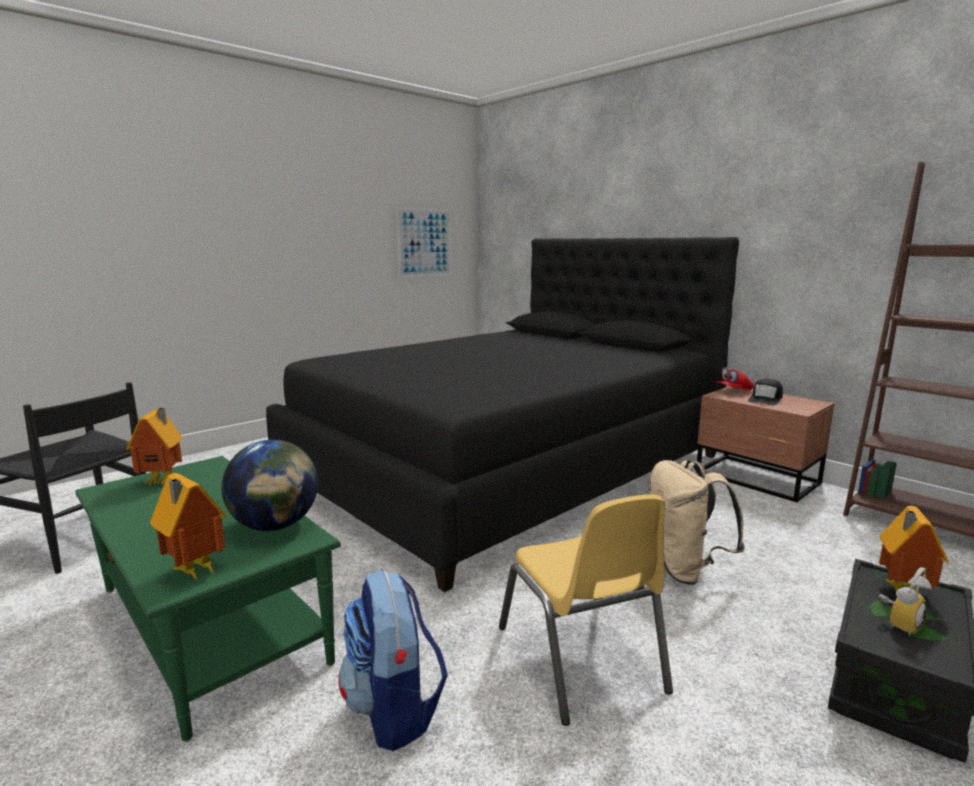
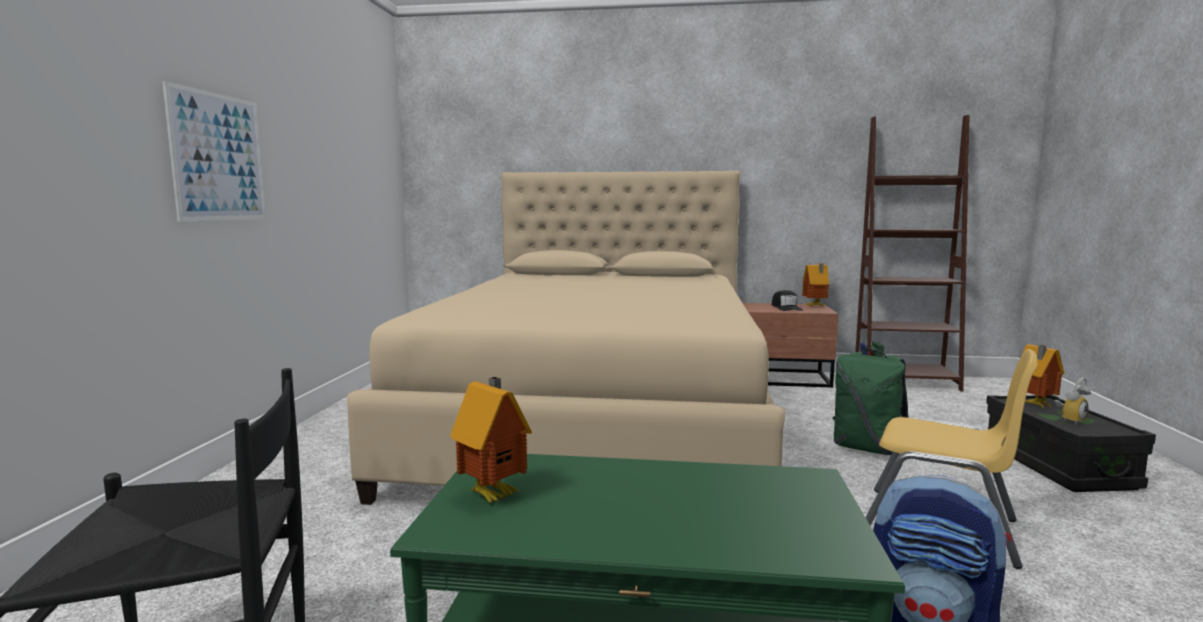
camera: 40 degrees left, 5 degrees down
toy house [150,473,227,581] -> toy house moved to [802,263,829,306]
globe [222,440,318,531] -> none
black bed [266,237,739,592] -> beige bed [347,171,786,505]
picture [396,207,452,278] -> picture moved to [162,81,266,222]
beige backpack [646,460,745,585] -> green backpack [833,350,908,455]
red cap [715,367,754,390] -> none
alarm clock [879,567,932,636] -> alarm clock turned 45 degrees clockwise [1054,378,1091,424]

